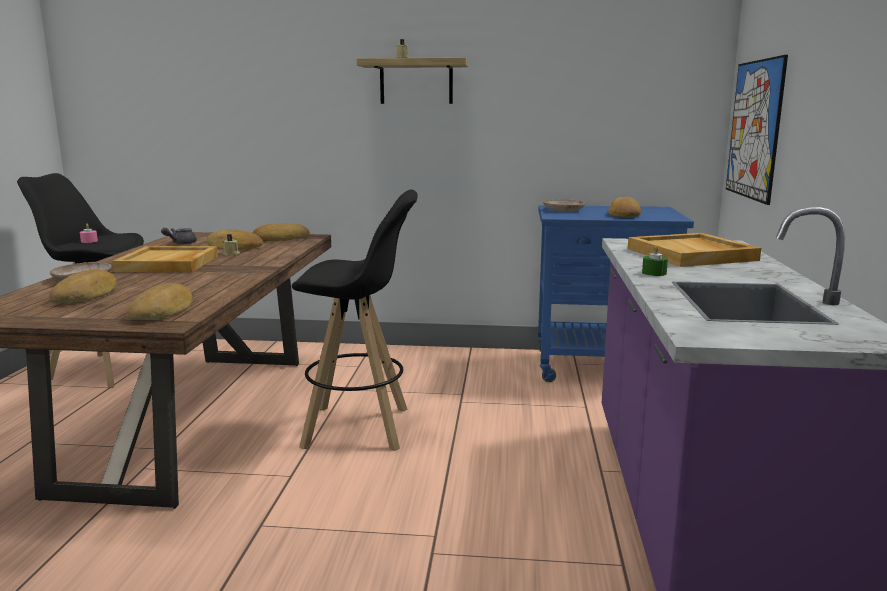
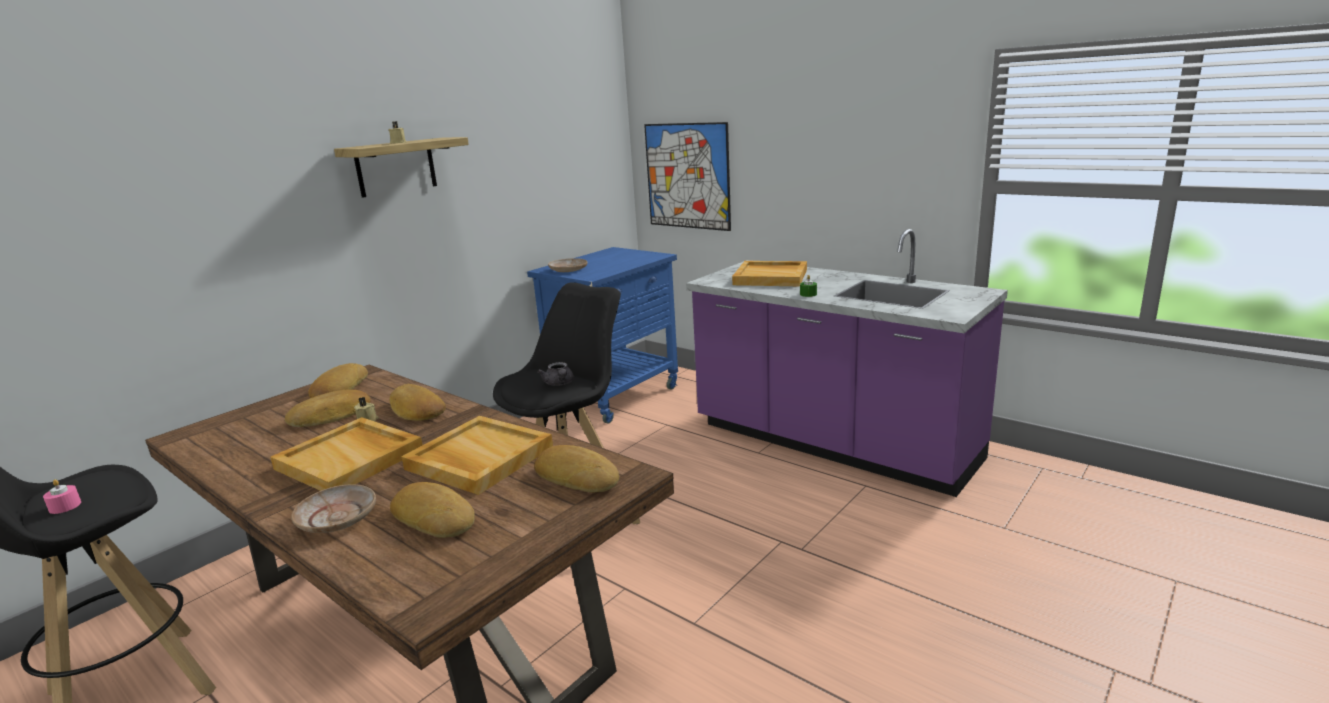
camera: 55 degrees left, 5 degrees up
grey teapot [161,228,197,244] -> grey teapot moved to [537,362,574,386]
bread [608,197,641,217] -> bread moved to [389,384,446,421]
none -> beige tray [401,416,553,495]

